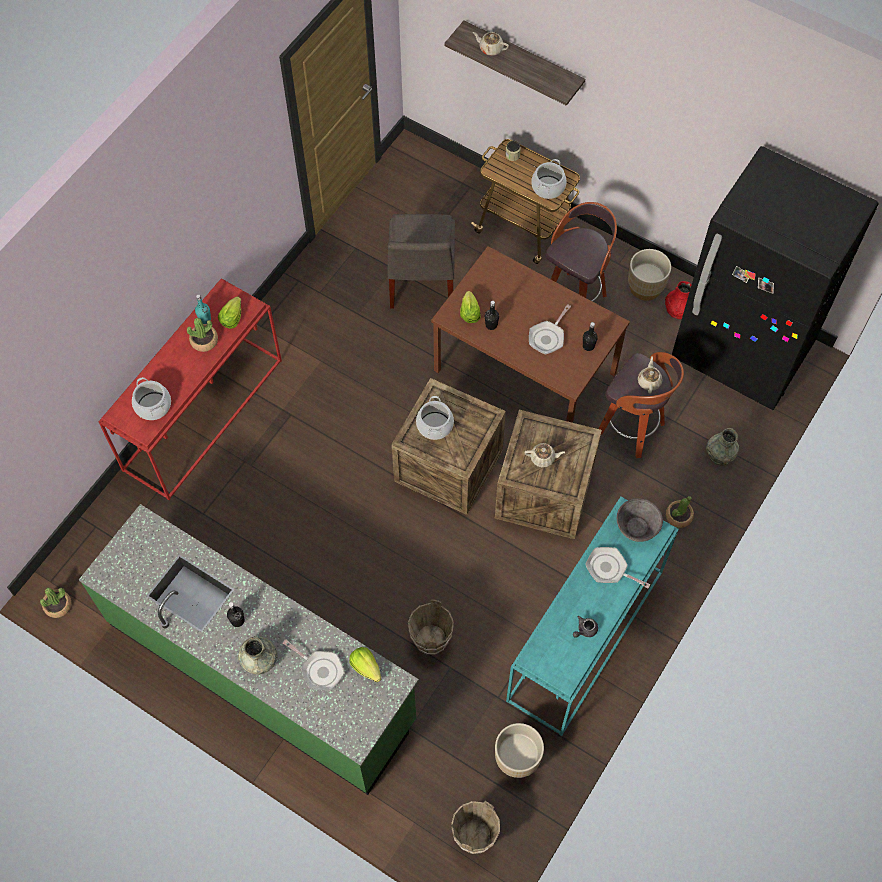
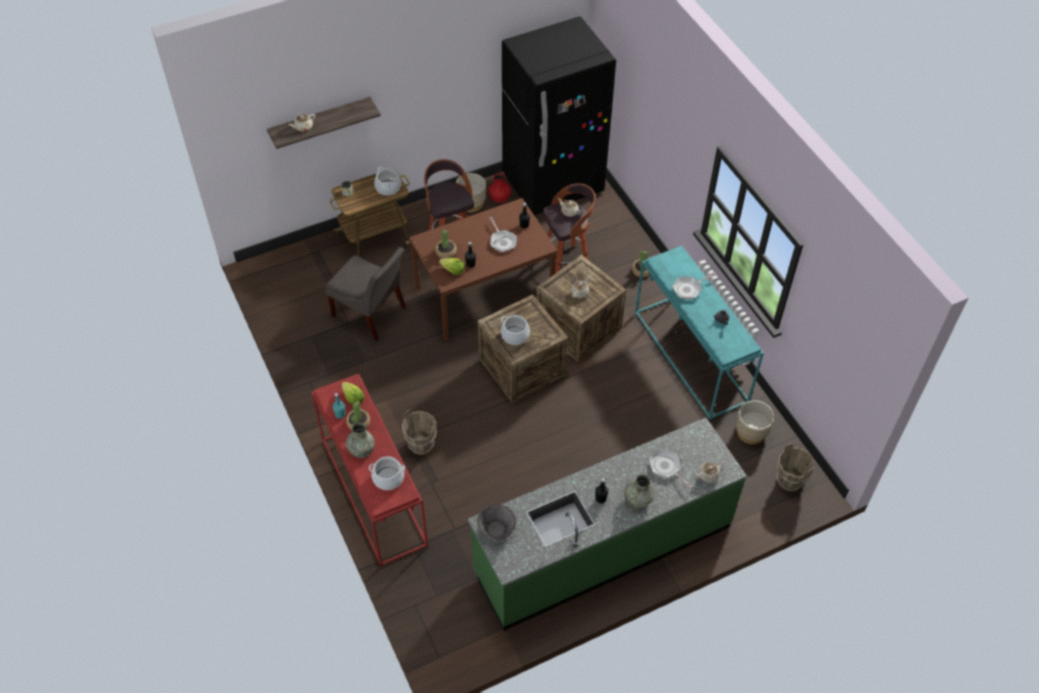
camera: 60 degrees left, 10 degrees down
potted plant [40,588,72,618] -> potted plant moved to [435,230,457,259]
frying pan [283,639,345,691] -> frying pan turned 105 degrees counterclockwise [649,449,692,489]
lettuce [349,647,381,682] -> none
brown bucket [408,599,454,654] -> brown bucket moved to [402,410,437,455]
grey bowl [617,498,663,542] -> grey bowl moved to [477,504,516,540]
grey vase [706,428,739,465] -> grey vase moved to [346,422,375,458]
none -> beige teapot [696,461,726,483]

